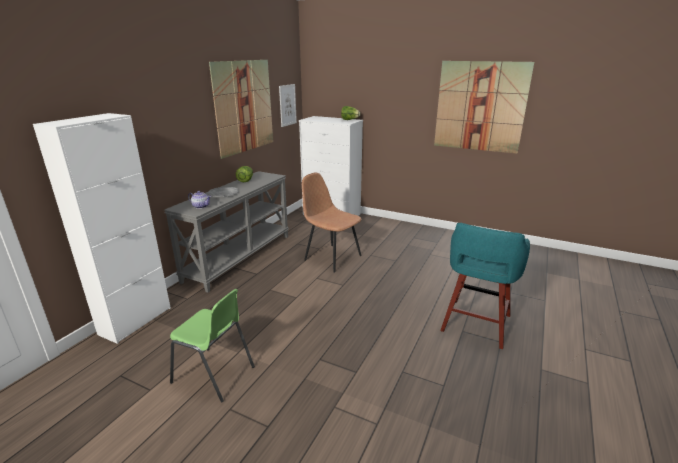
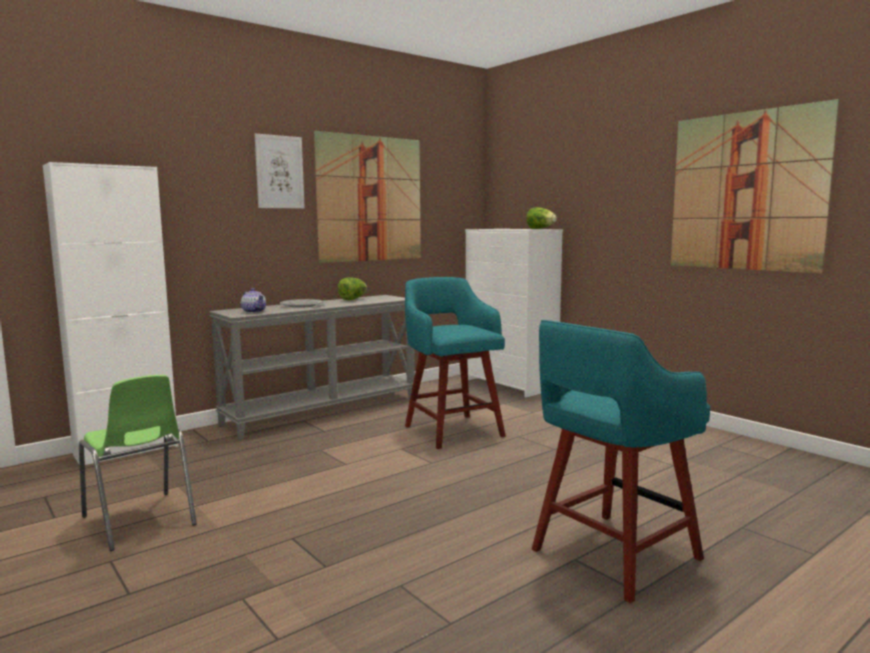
camera: 25 degrees right, 15 degrees down
picture [279,84,297,127] -> picture moved to [255,133,305,208]
brown chair [302,173,361,273] -> turquoise stool [405,277,506,449]

